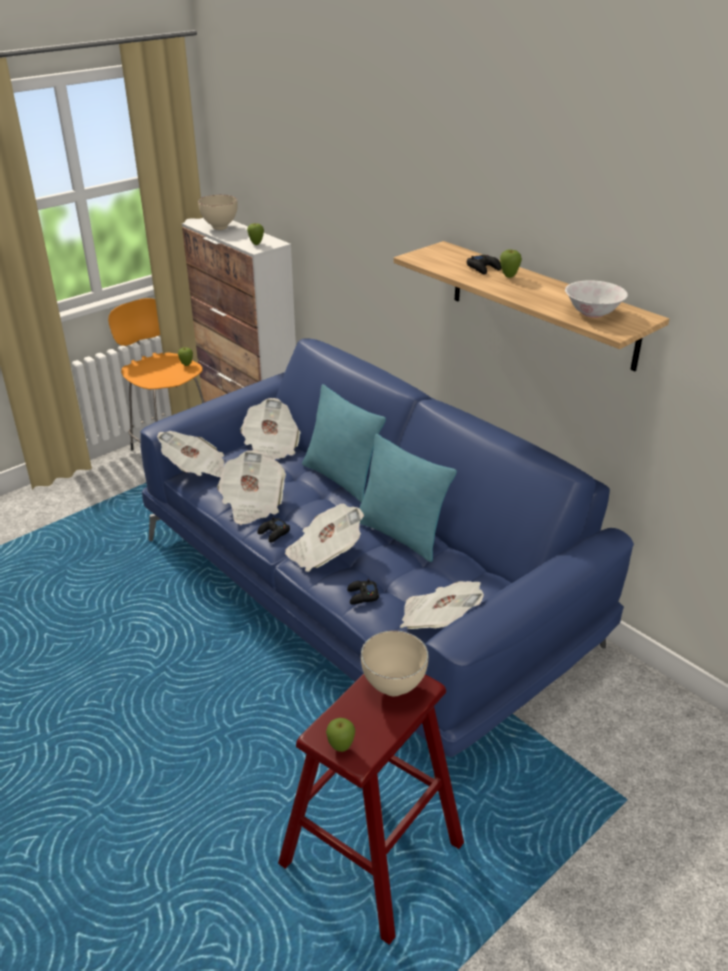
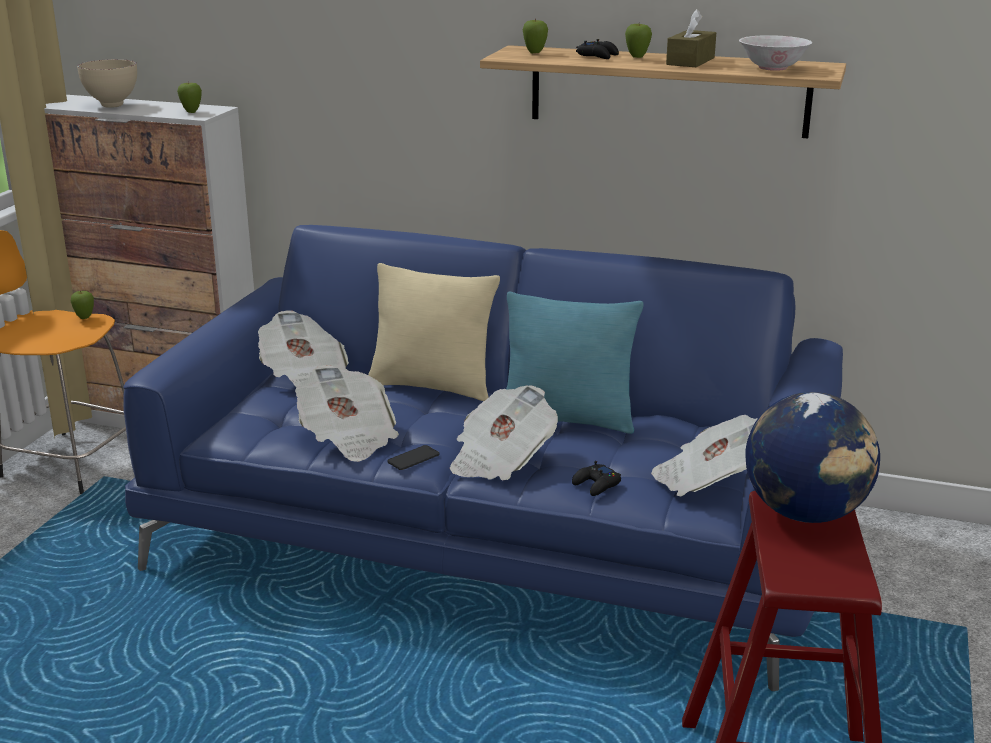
camera: 30 degrees left, 10 degrees down
newspaper [157,431,224,477] -> none
black game controller [257,517,290,542] -> phone [387,445,439,470]
turquoise pillow [302,384,386,502] -> beige pillow [368,263,500,401]
apple [326,718,355,752] -> apple moved to [523,19,548,53]
beige bowl [361,630,429,696] -> globe [745,392,880,523]
none -> brown tissue box [666,9,716,67]

